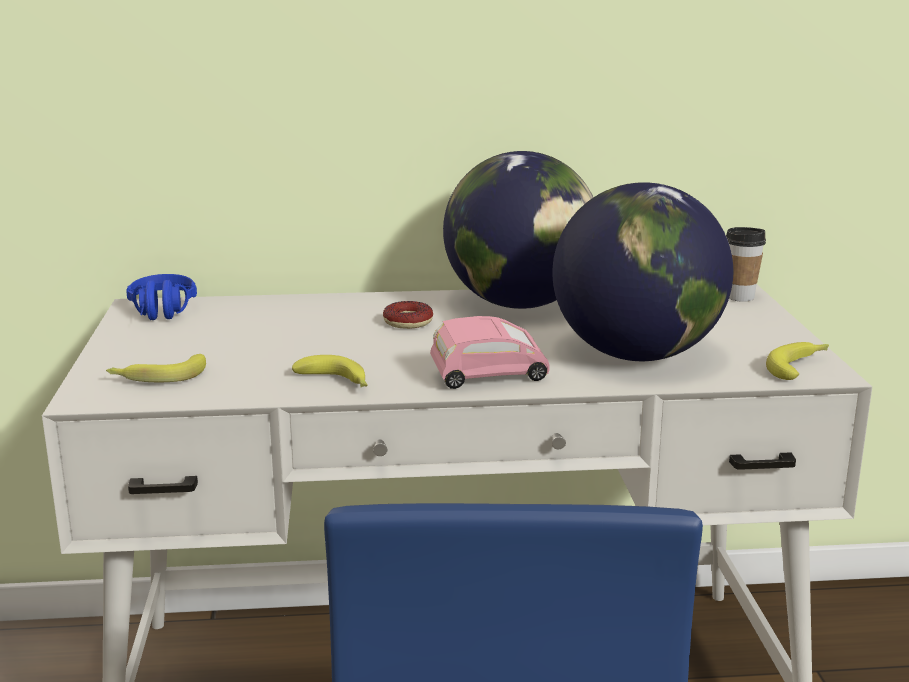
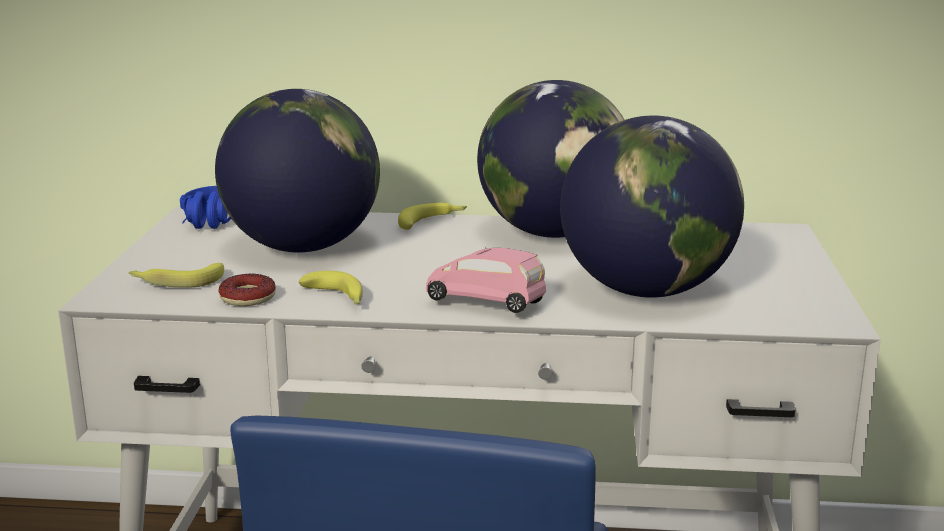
camera: 10 degrees right, 0 degrees up
donut [383,301,433,329] -> donut moved to [218,274,276,306]
pink toy car [430,316,549,389] -> pink toy car turned 150 degrees counterclockwise [426,247,546,313]
cup [726,227,766,302] -> none
banana [766,342,829,380] -> banana moved to [398,203,467,230]
none -> globe [215,89,380,253]

